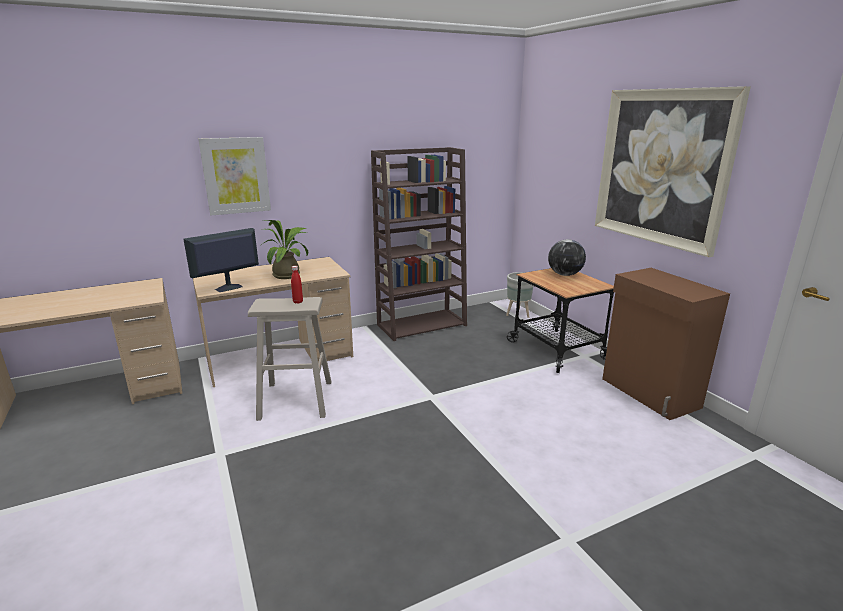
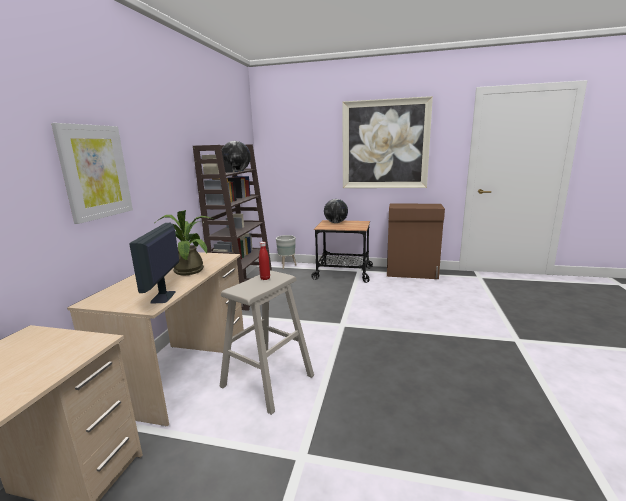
camera: 50 degrees left, 5 degrees down
none -> globe [222,141,251,171]

